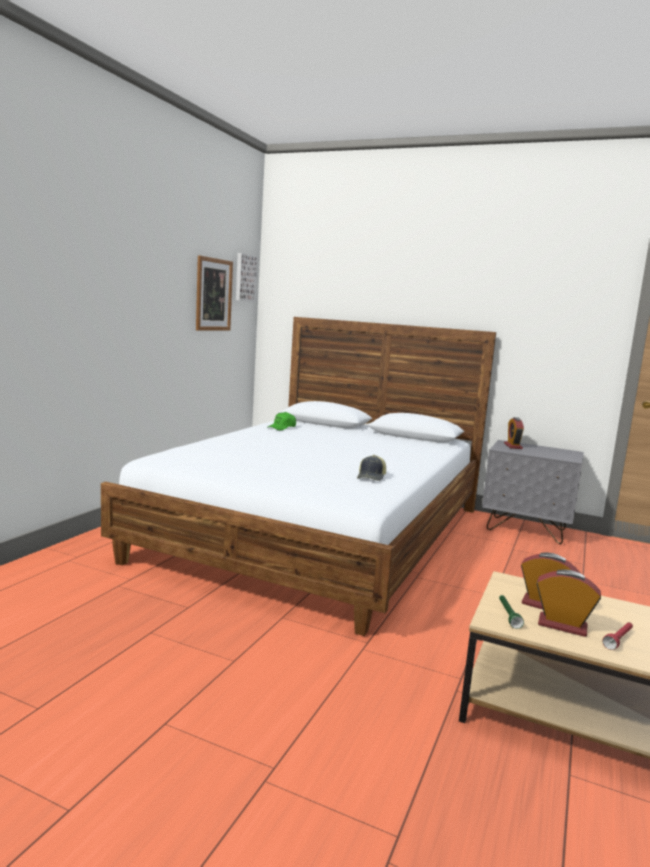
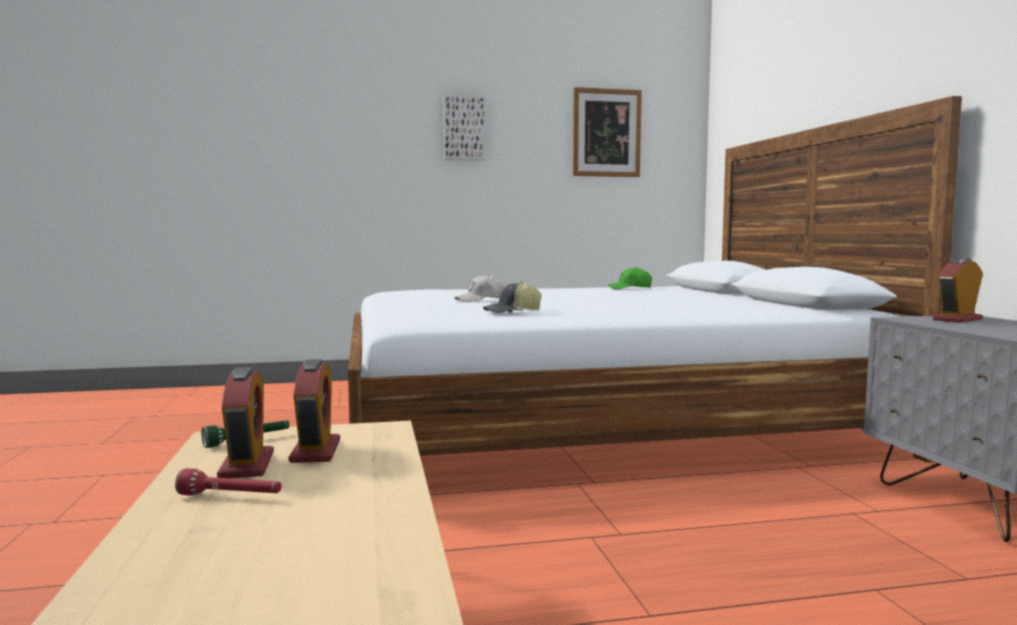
camera: 55 degrees right, 5 degrees down
picture [236,253,257,302] -> picture moved to [443,95,485,160]
none -> white cap [455,274,506,302]

